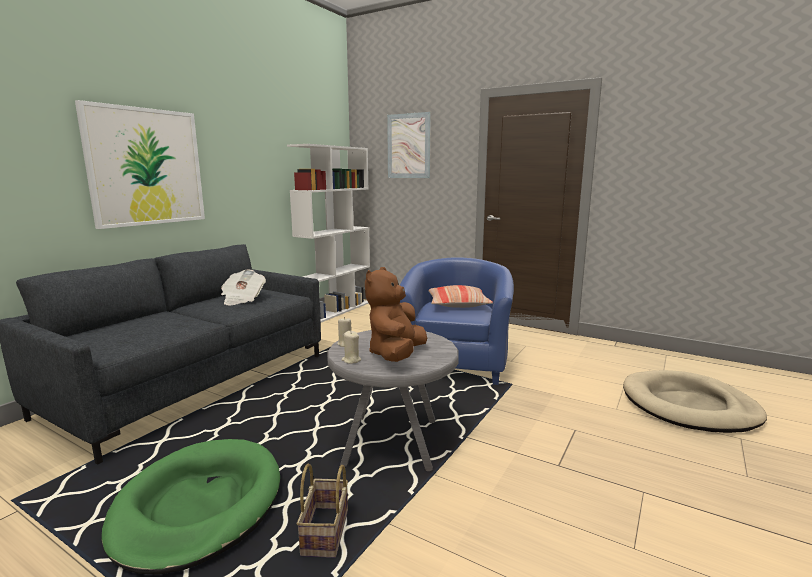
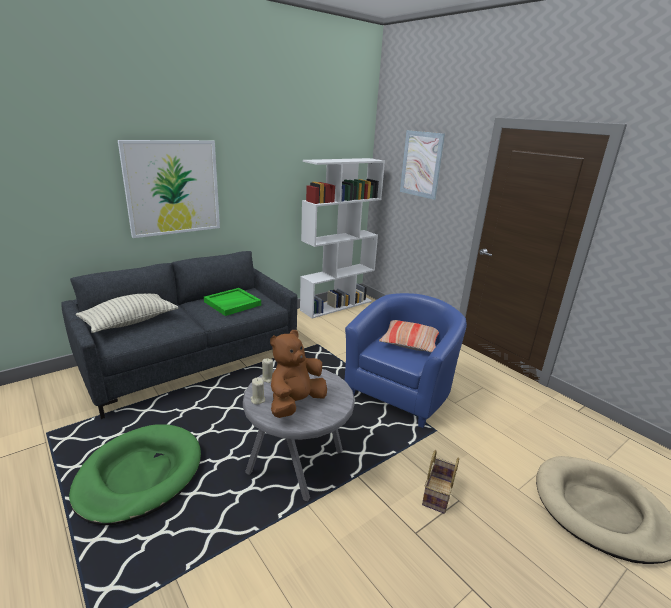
camera: 20 degrees right, 10 degrees up
newspaper [221,269,266,305] -> green tray [204,288,261,316]
basket [297,464,348,558] -> basket moved to [422,450,459,514]
none -> pillow [76,294,178,333]

